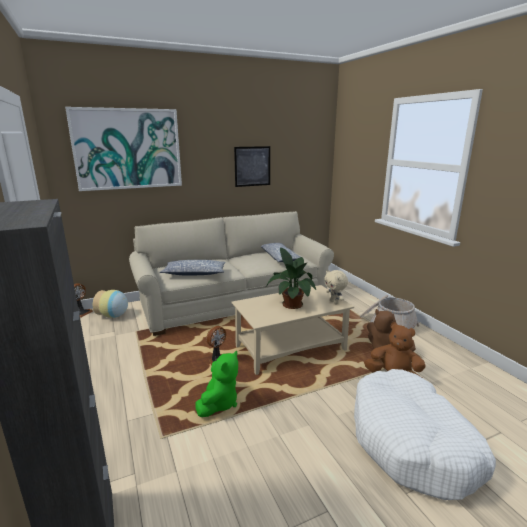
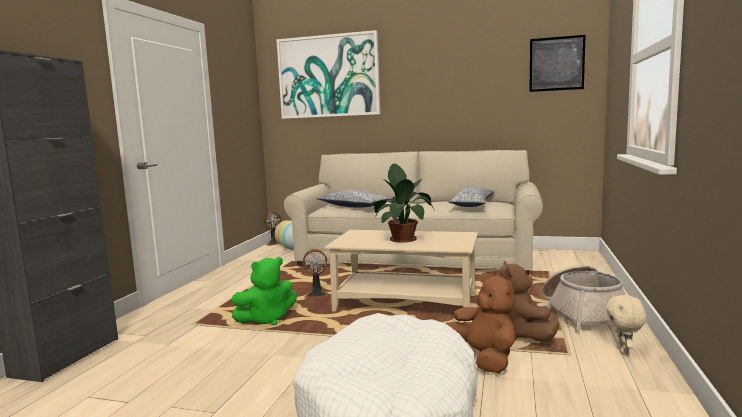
camera: 40 degrees right, 10 degrees down
picture [234,146,270,187] -> picture moved to [529,35,586,92]
beige plush toy [324,270,348,305] -> beige plush toy moved to [606,294,646,354]

